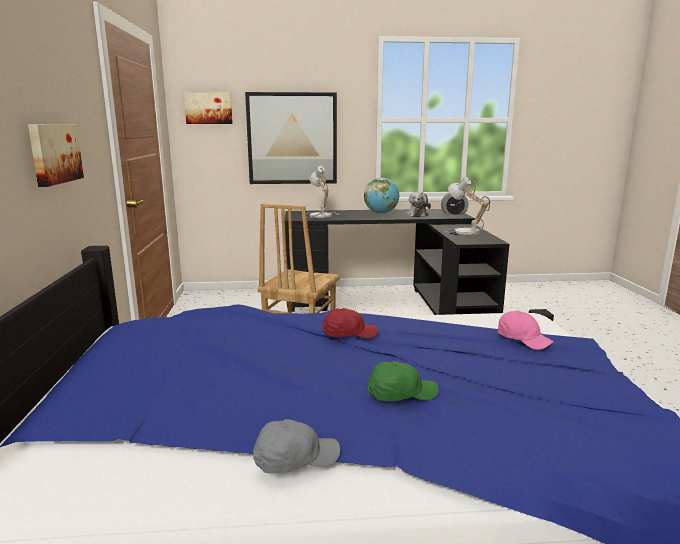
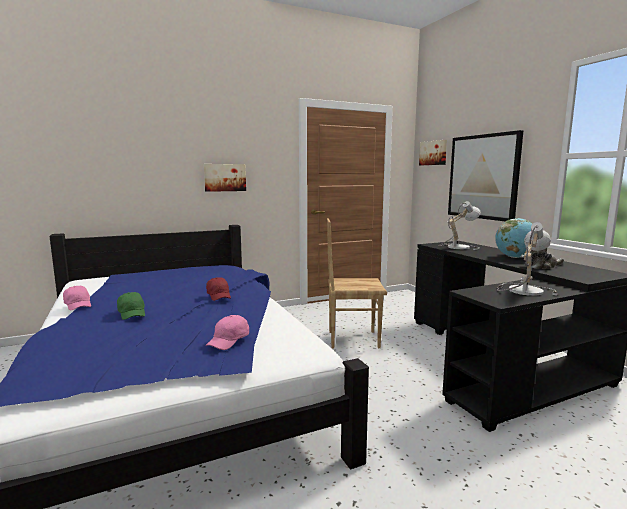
camera: 70 degrees right, 5 degrees down
grey cap [253,419,340,474] -> pink cap [63,286,91,310]
alarm clock [441,193,468,215] -> none

